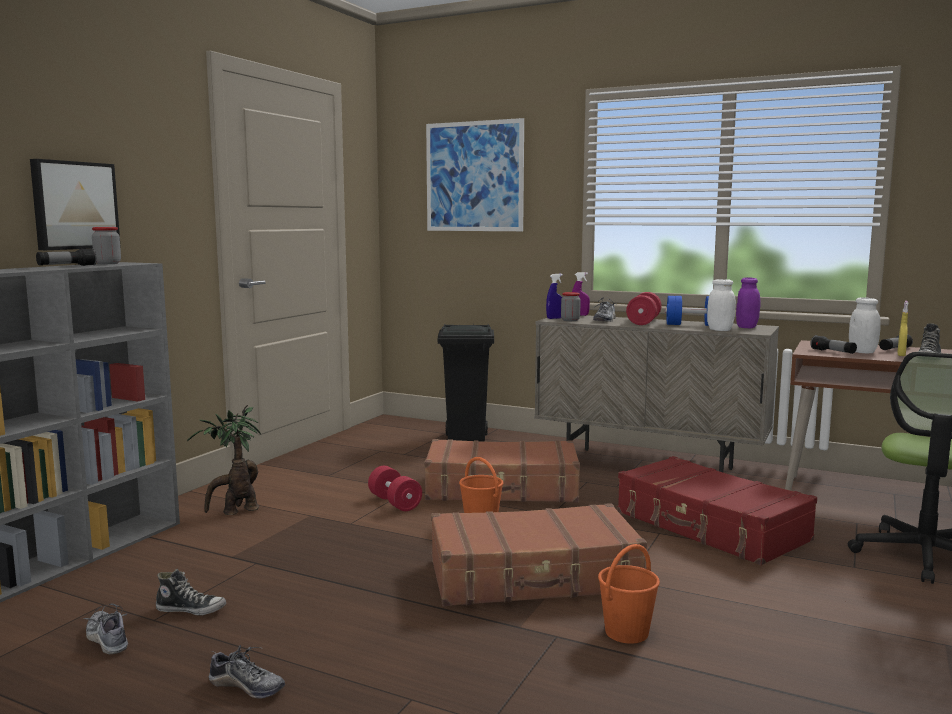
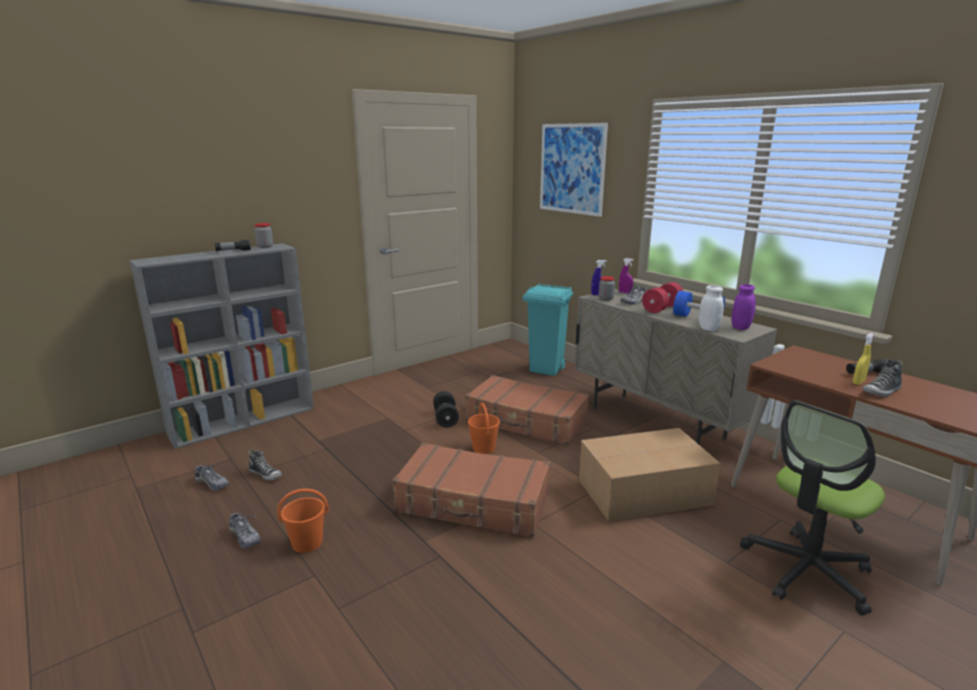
camera: 25 degrees right, 10 degrees up
picture [30,159,121,250] -> none
shoe [83,604,128,654] -> shoe turned 135 degrees clockwise [195,463,229,490]
potted plant [187,405,261,515] -> none
red dumbbell [368,466,422,511] -> black dumbbell [433,391,459,428]
black trash can [438,324,494,442] -> turquoise trash can [523,284,573,376]
orange bucket [598,544,660,644] -> orange bucket moved to [277,489,329,553]
red suitcase [617,456,817,565] -> cardboard box [579,428,720,522]
flashlight [810,335,857,354] -> none
white jar [849,297,881,353] -> none

